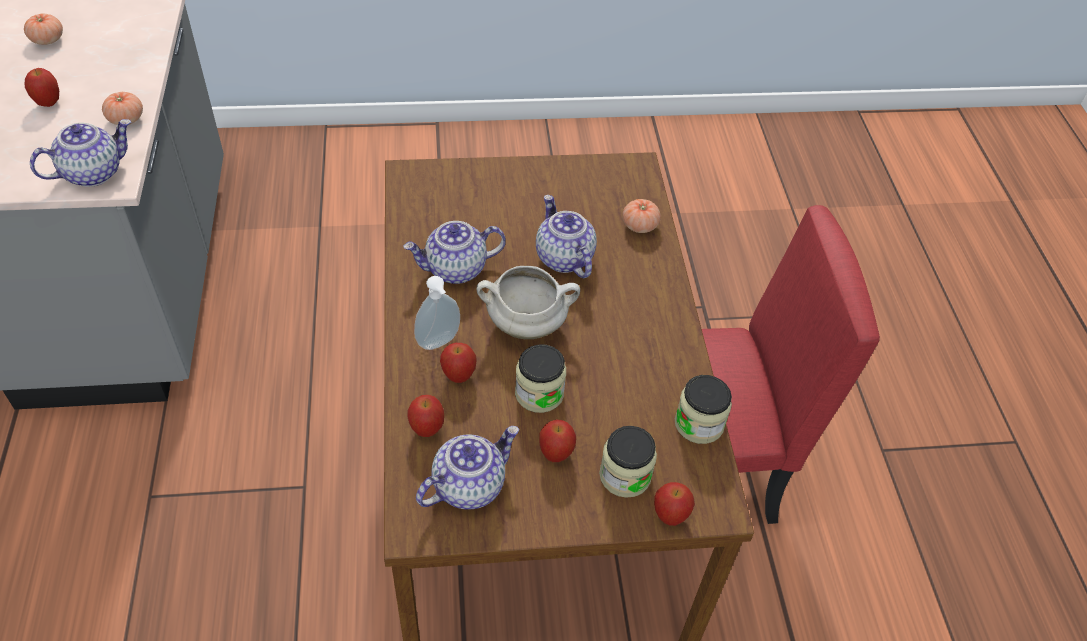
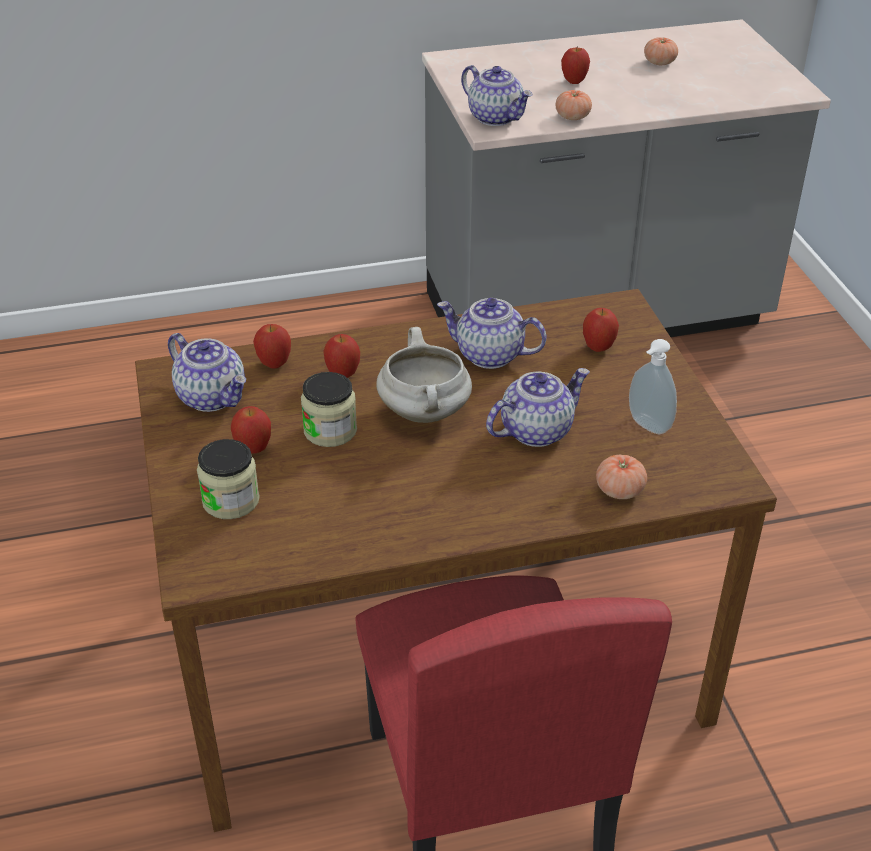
camera: 85 degrees right, 10 degrees down
teapot [403,221,506,284] -> teapot turned 45 degrees counterclockwise [437,298,547,369]
soap dispenser [414,276,460,350] -> soap dispenser moved to [629,339,677,434]
apple [654,482,695,526] -> apple moved to [583,308,619,352]
jar [675,375,732,444] -> none

